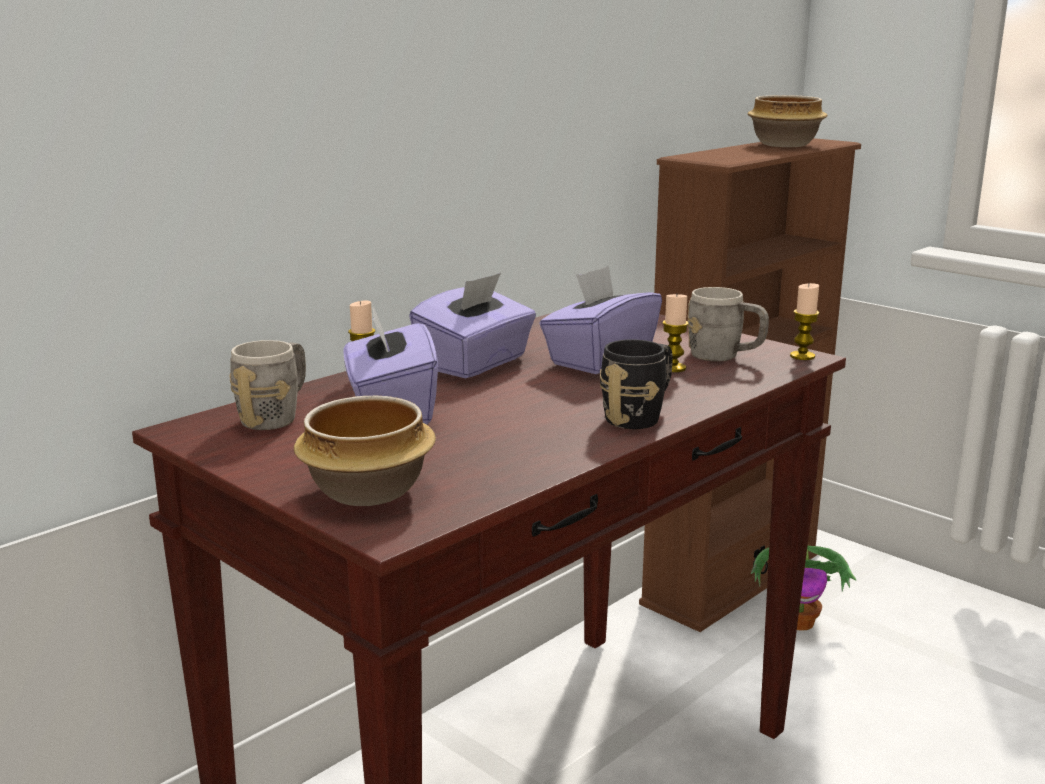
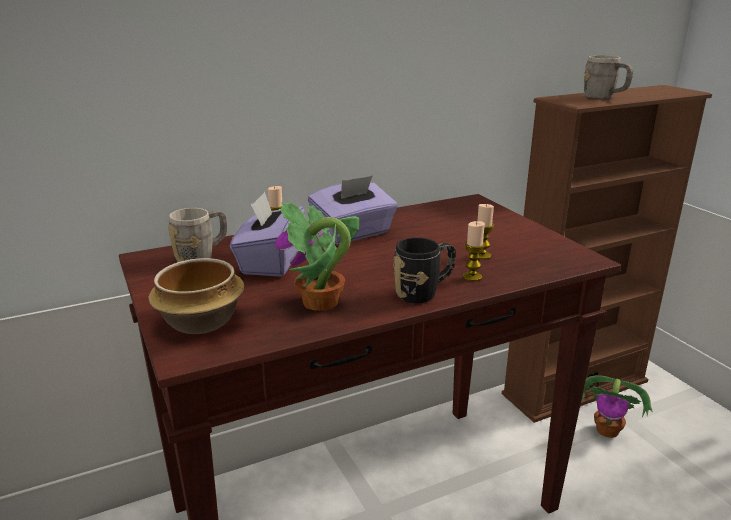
camera: 20 degrees right, 5 degrees up
purple tissue box [540,265,662,374] -> none
grey mug [688,287,769,362] -> grey mug moved to [584,55,633,99]
bowl [747,95,828,147] -> none
candle [790,283,819,360] -> candle moved to [463,221,485,282]
none -> potted plant [275,201,359,311]

